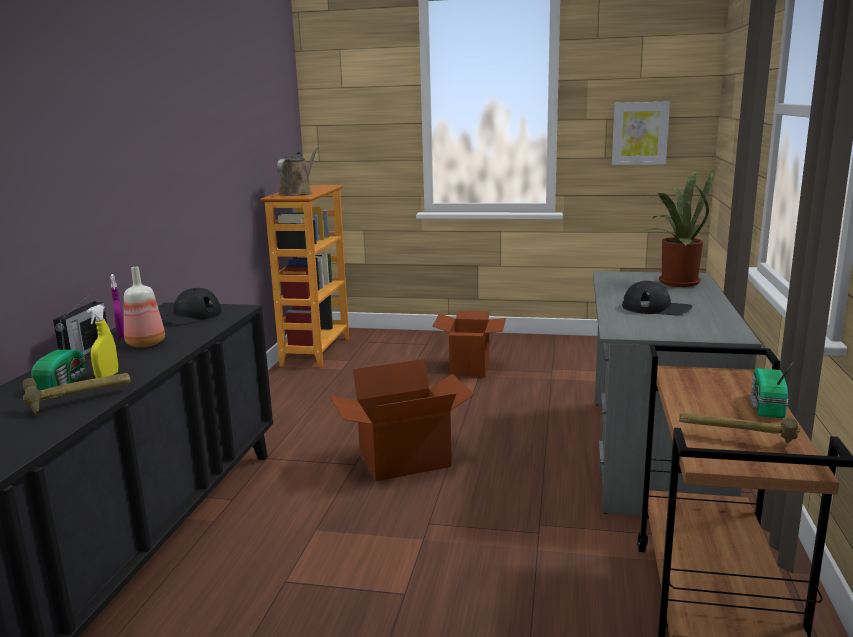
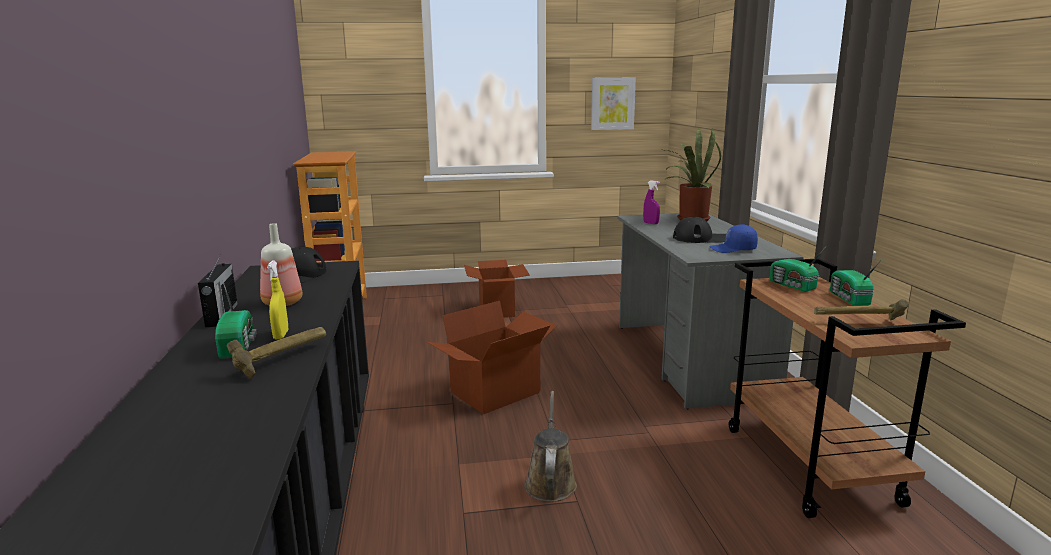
camera: 20 degrees left, 0 degrees up
purple spray bottle [111,274,124,338] -> purple spray bottle moved to [643,180,660,224]
brown watering can [277,146,319,196] -> brown watering can moved to [524,391,577,502]
none -> blue cap [709,224,758,253]
none -> radio [770,247,826,292]

